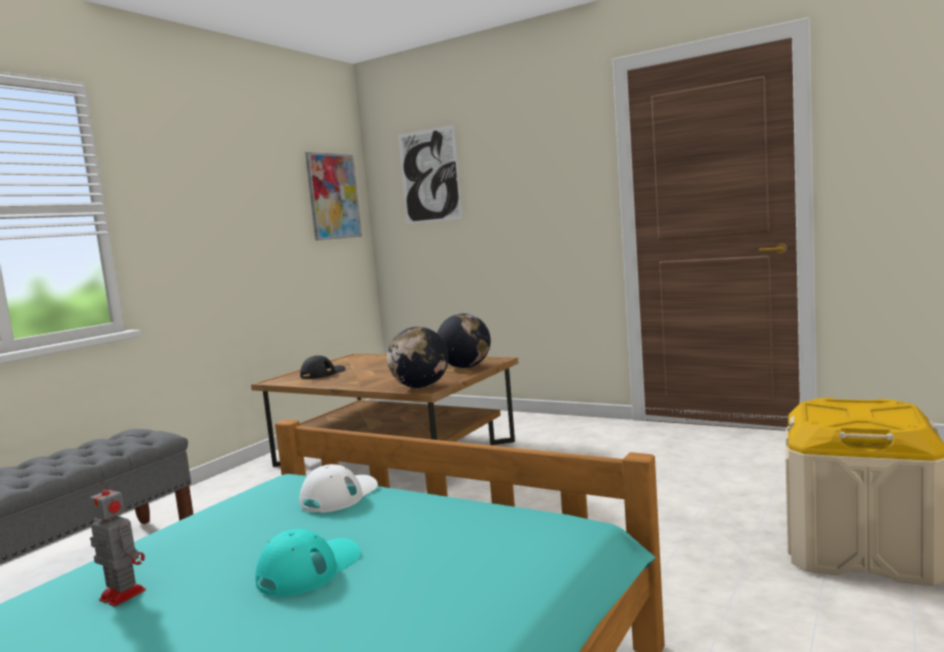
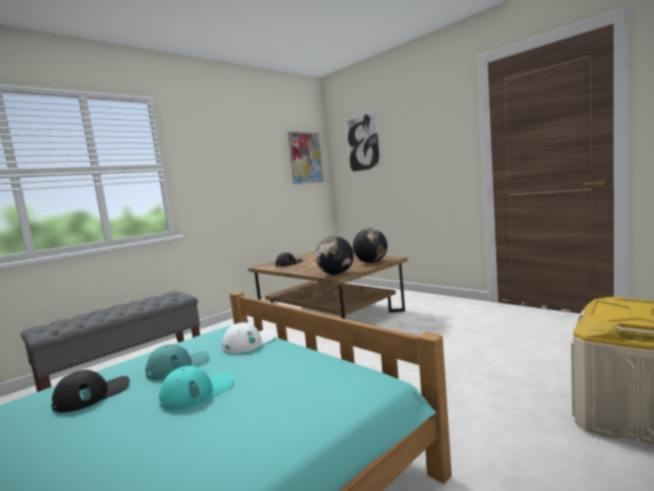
camera: 15 degrees right, 0 degrees up
toy robot [90,479,146,606] -> black cap [51,370,130,413]
none -> turquoise cap [146,344,209,380]

